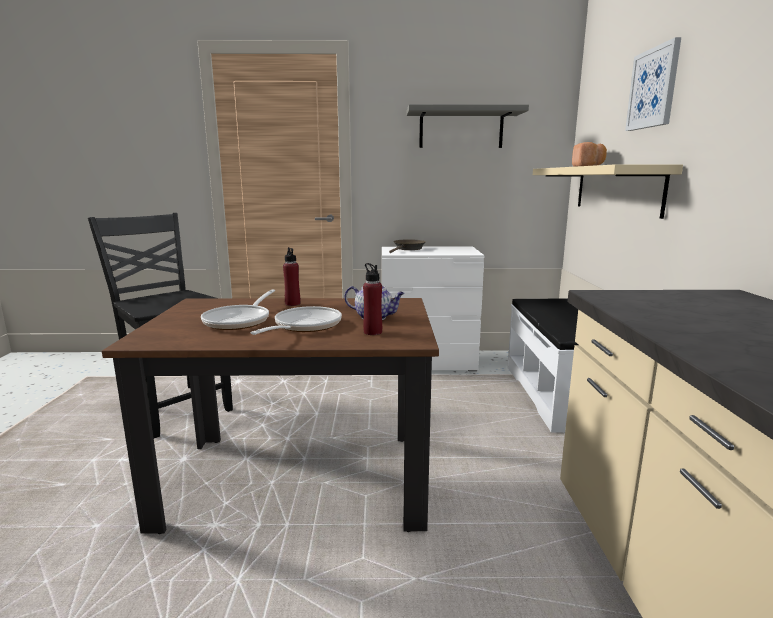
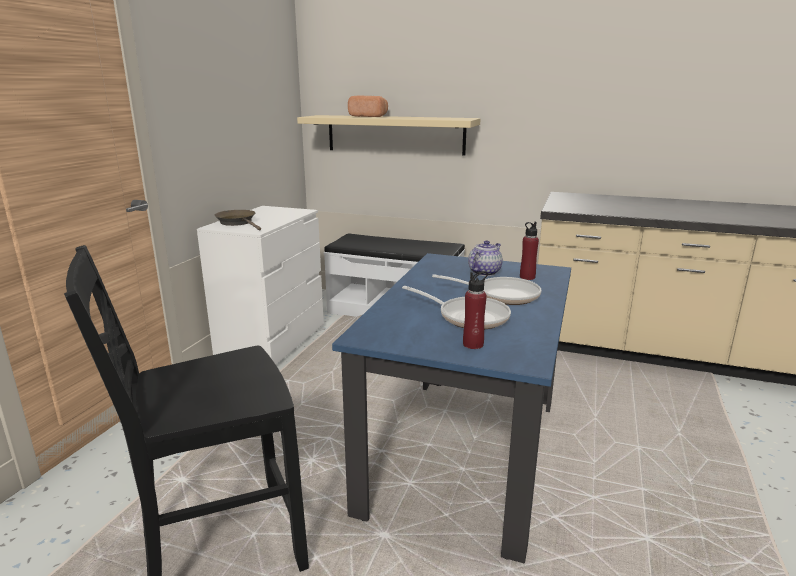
camera: 70 degrees left, 5 degrees up
brown dining table [102,298,439,534] -> blue dining table [332,253,571,564]
frying pan [250,306,342,335] -> frying pan turned 150 degrees clockwise [432,274,542,305]
red bottle [283,247,301,306] -> red bottle moved to [463,271,488,349]
grey shelf [407,104,529,148] -> none
picture [625,37,681,131] -> none

